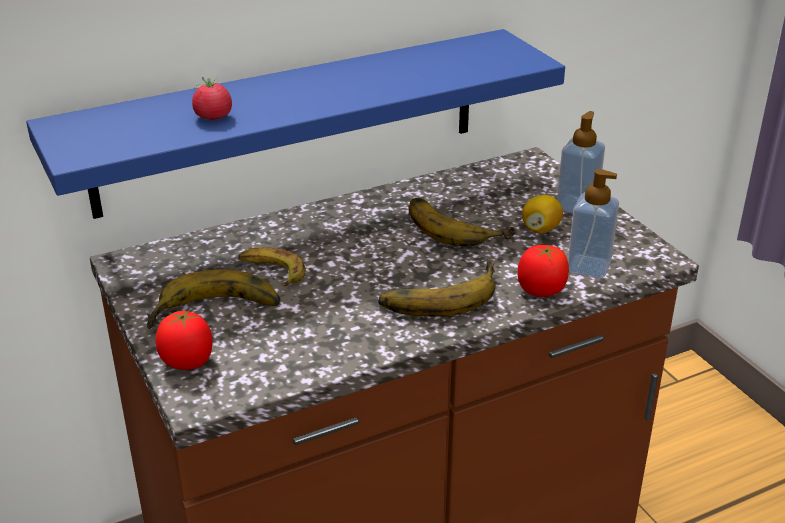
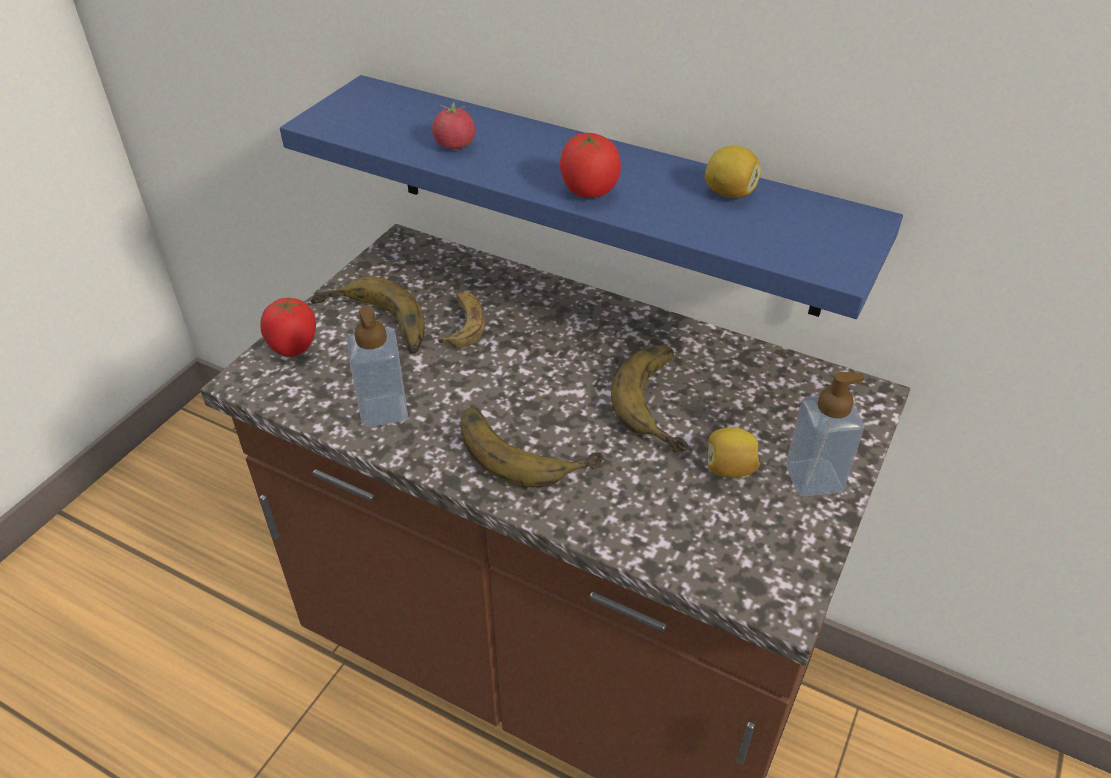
camera: 55 degrees right, 10 degrees up
tomato [517,244,569,297] -> tomato moved to [560,133,621,198]
soap dispenser [568,169,619,279] -> soap dispenser moved to [347,306,408,427]
none -> lemon [705,146,761,198]

